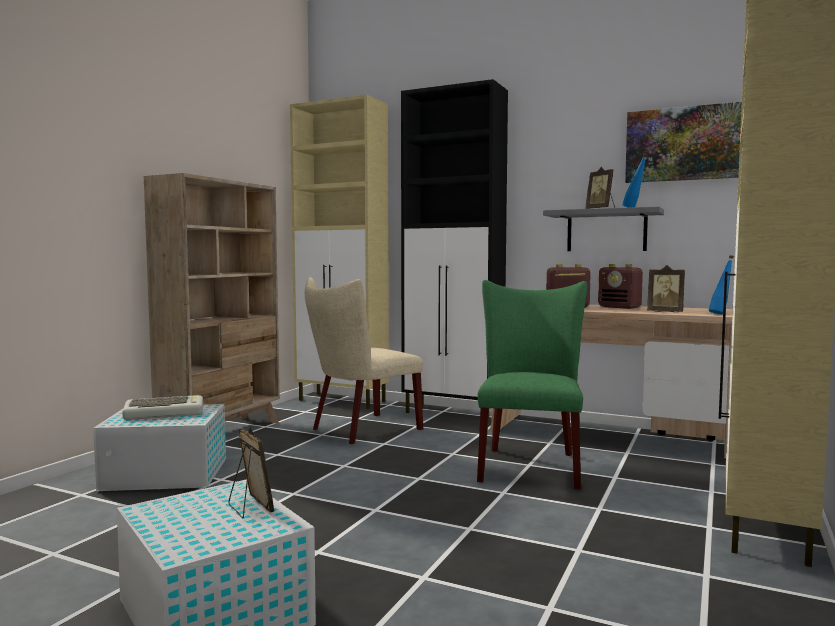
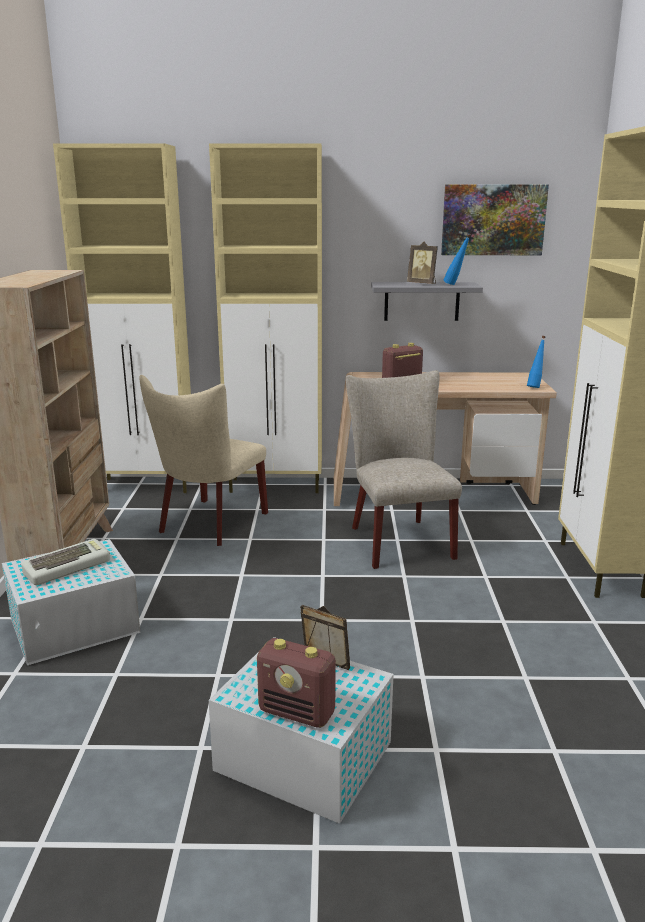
camera: 25 degrees left, 15 degrees up
black cabinet [401,79,508,423] -> beige cabinet [209,144,322,493]
green chair [477,280,587,489] -> beige chair [346,370,462,569]
radio [598,264,643,309] -> radio moved to [257,638,336,728]
picture frame [647,265,685,312] -> none

